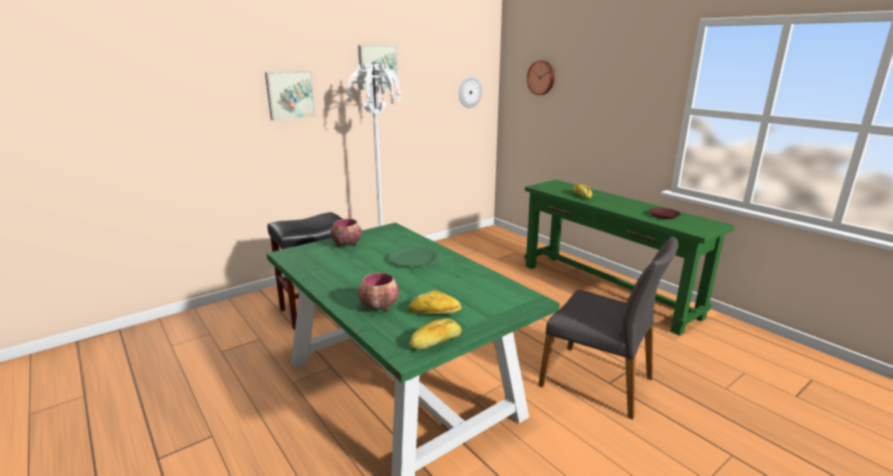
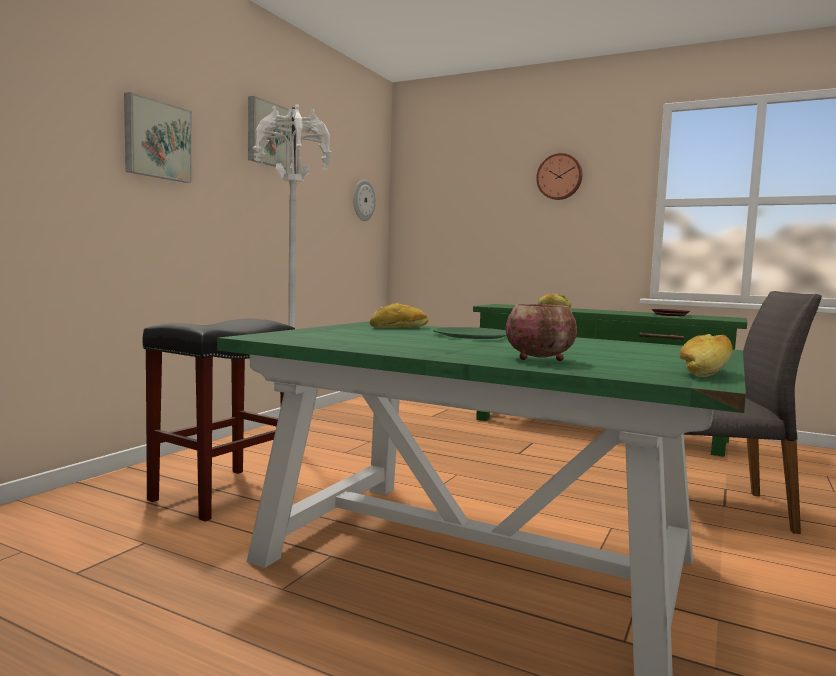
camera: 25 degrees left, 15 degrees down
bowl [330,219,362,247] -> none
bread [408,290,461,314] -> bread moved to [370,303,428,328]
wall clock [527,60,554,95] -> wall clock moved to [536,153,582,200]

